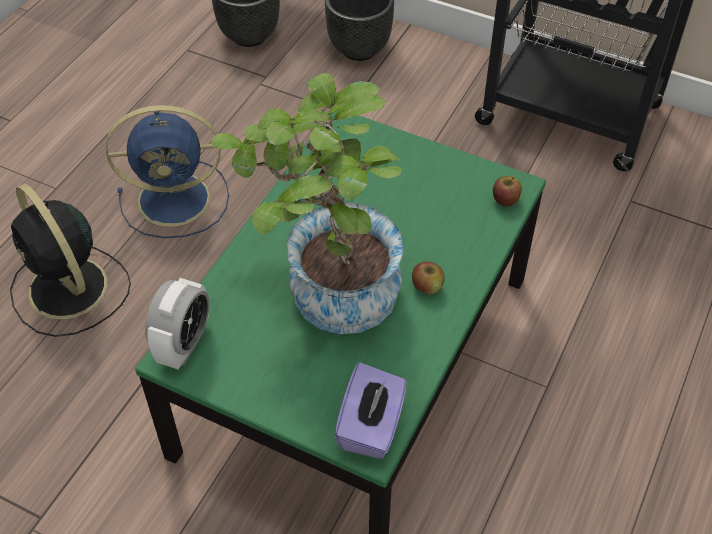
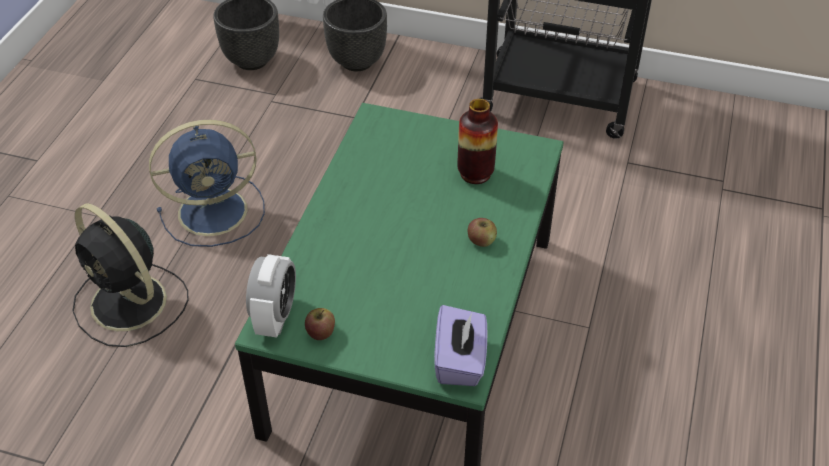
camera: 10 degrees left, 5 degrees down
potted plant [212,73,404,334] -> none
apple [493,176,522,207] -> apple moved to [305,308,335,340]
none -> vase [458,99,498,184]

